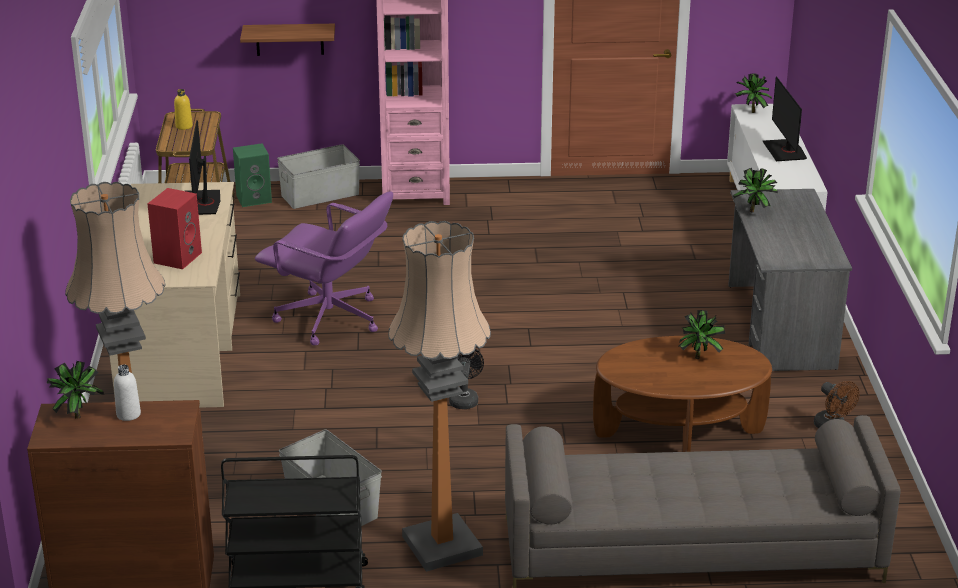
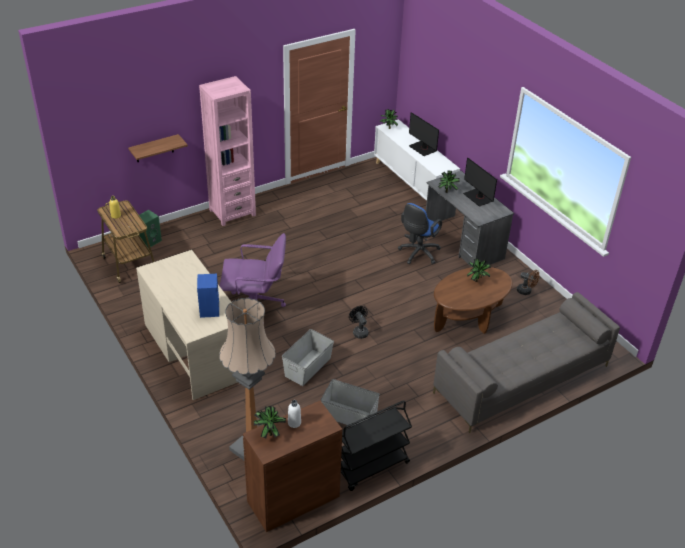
camera: 30 degrees left, 10 degrees up
red speaker [147,188,202,269] -> blue speaker [197,274,219,318]
monitor [186,120,220,215] -> monitor moved to [463,157,497,207]
grey storage box [277,144,360,209] -> grey storage box moved to [282,329,334,386]
floor lamp [388,221,491,572] -> none
none -> blue office chair [398,203,442,264]

